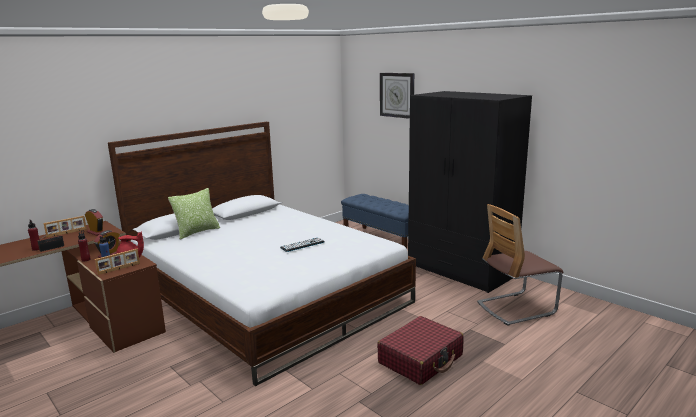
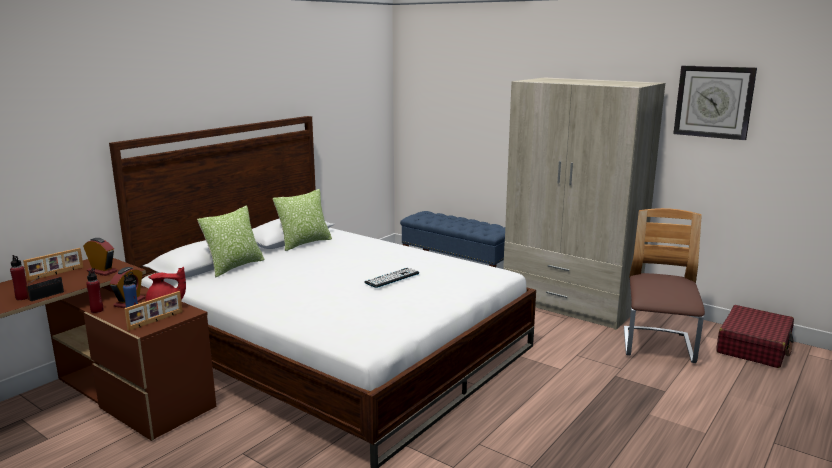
camera: 10 degrees left, 0 degrees up
red suitcase [377,316,464,385] -> red suitcase moved to [716,305,794,368]
wall clock [380,73,414,119] -> wall clock moved to [673,66,757,140]
black wardrobe [408,91,532,293] -> beige wardrobe [503,78,665,330]
chair [477,204,564,326] -> chair turned 135 degrees clockwise [624,208,705,363]
none -> pillow [273,189,332,251]

